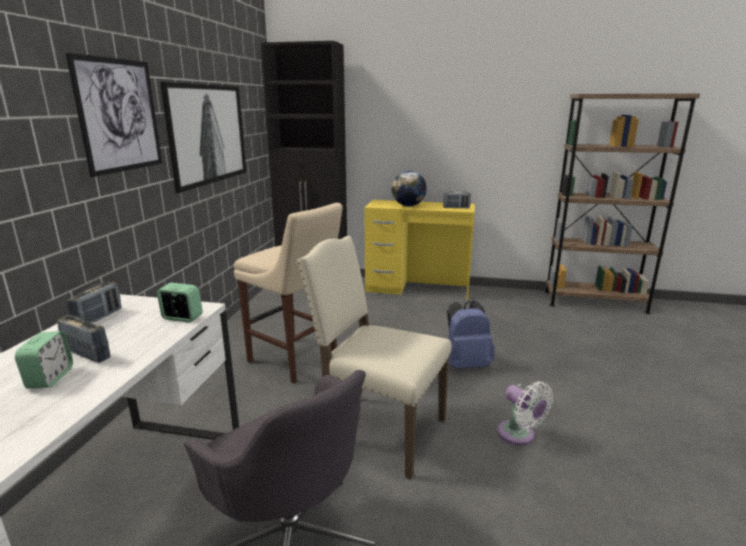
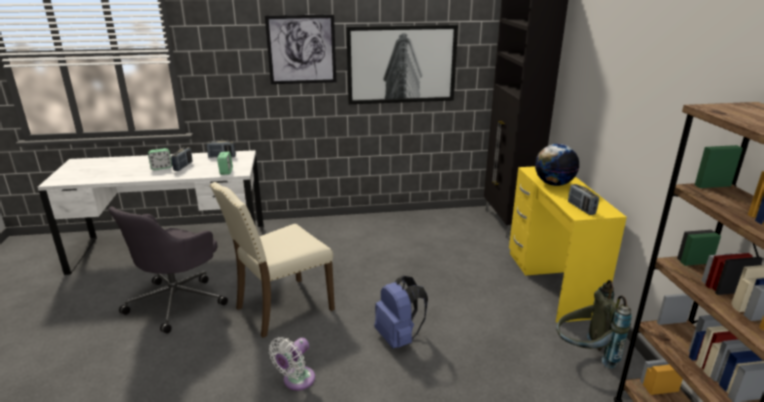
camera: 70 degrees right, 5 degrees up
beige stool [234,203,343,383] -> none
beige chair [297,236,452,480] -> beige chair turned 135 degrees counterclockwise [210,182,335,338]
none -> grey backpack [556,280,632,369]

